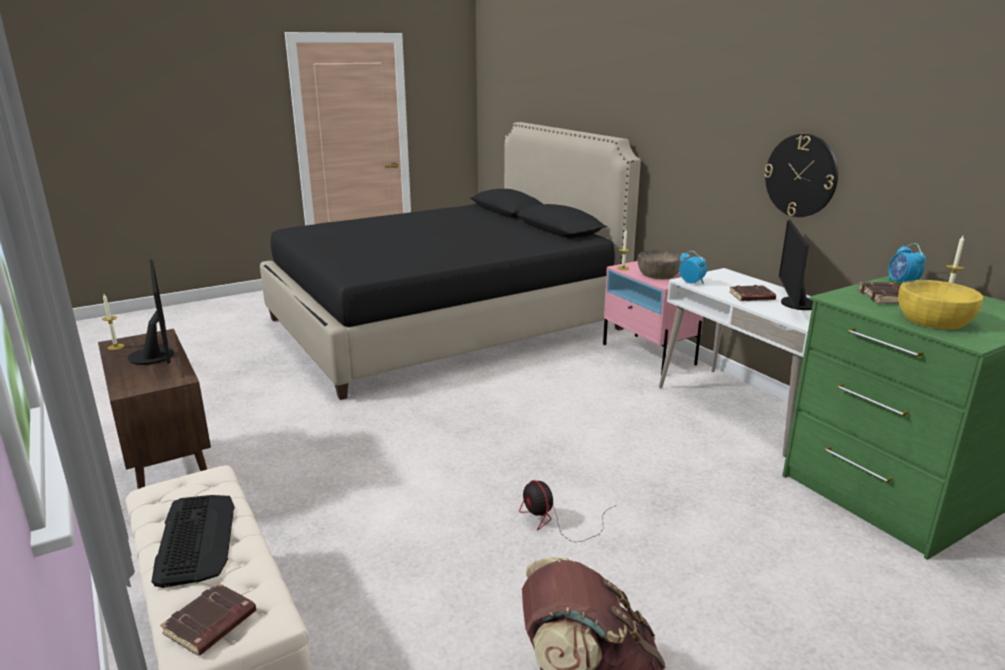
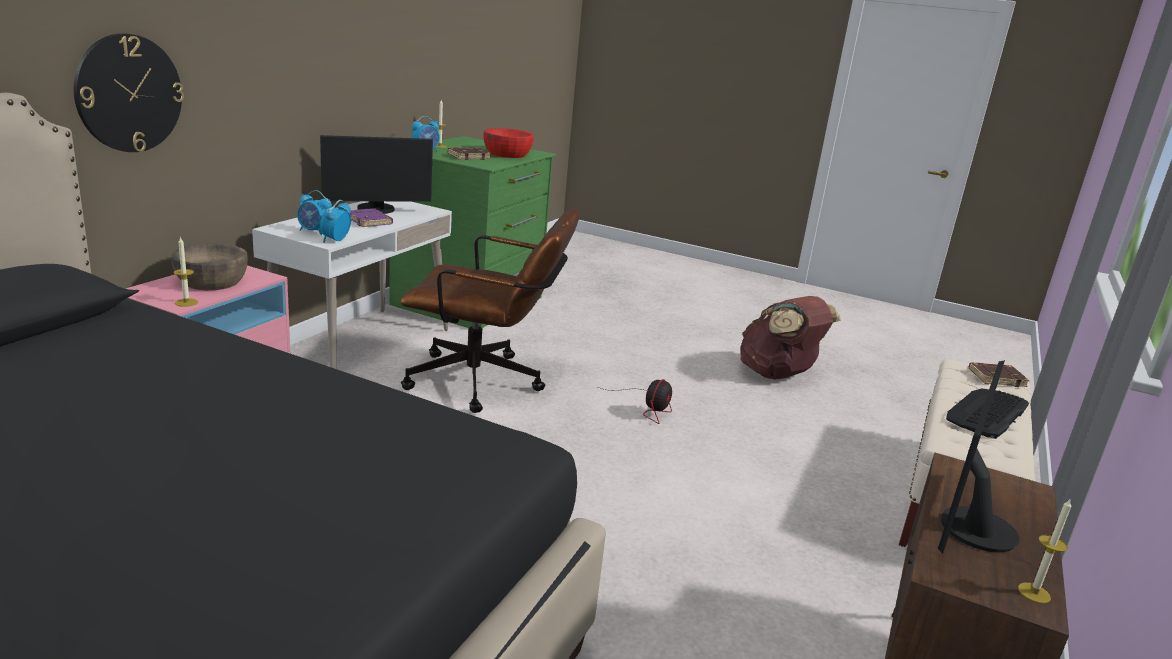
camera: 125 degrees left, 0 degrees up
brown book [729,285,776,301] -> purple book [350,208,393,227]
wall clock [764,134,838,217] -> wall clock moved to [74,33,184,152]
yellow bowl [898,280,983,329] -> red bowl [483,128,534,158]
none -> alarm clock [297,190,332,235]
none -> brown office chair [401,208,579,413]

